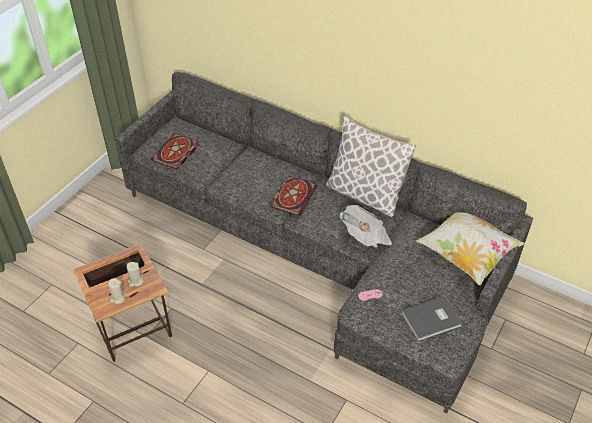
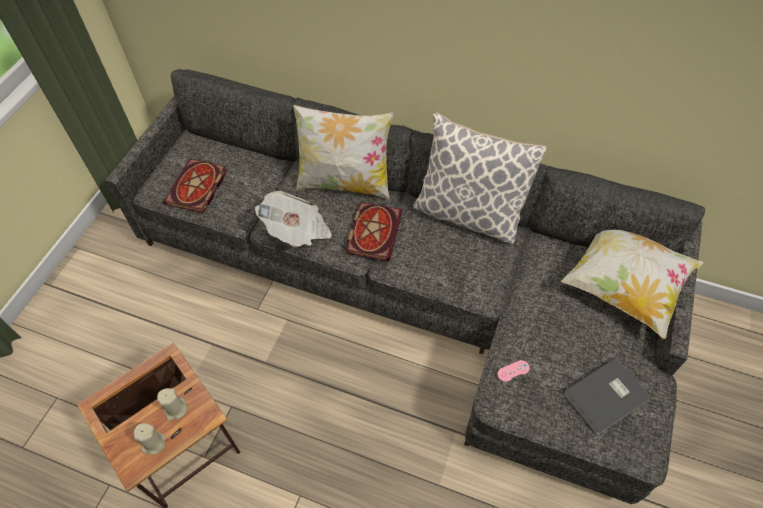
camera: 10 degrees left, 10 degrees up
newspaper [340,205,392,248] -> newspaper moved to [255,191,332,247]
none -> pillow [293,105,394,200]

